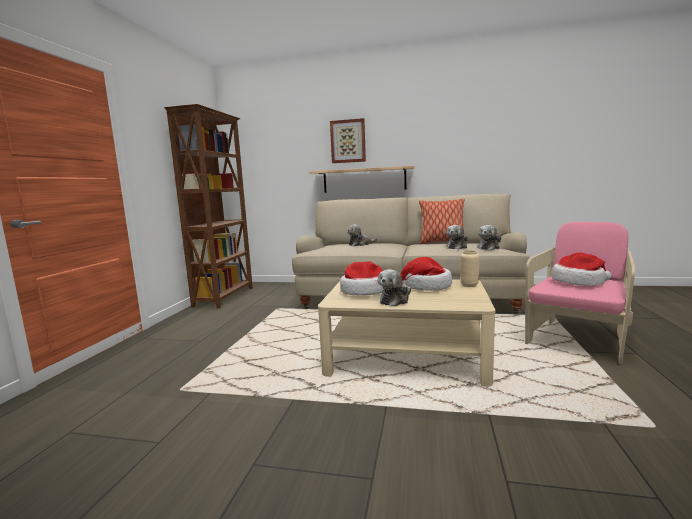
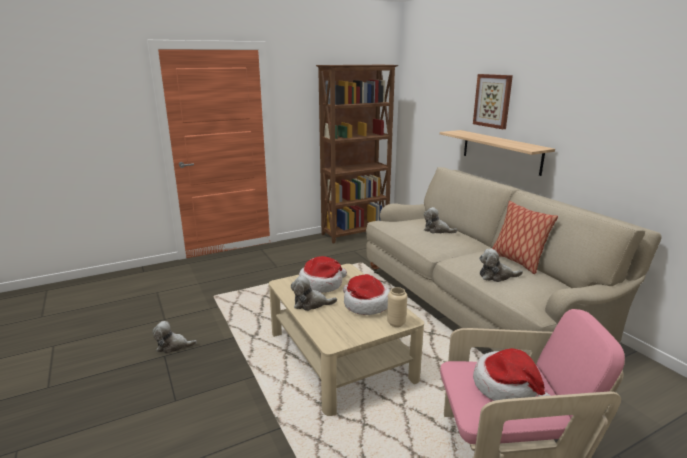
camera: 50 degrees right, 10 degrees up
plush toy [477,225,501,250] -> plush toy moved to [152,321,197,354]

